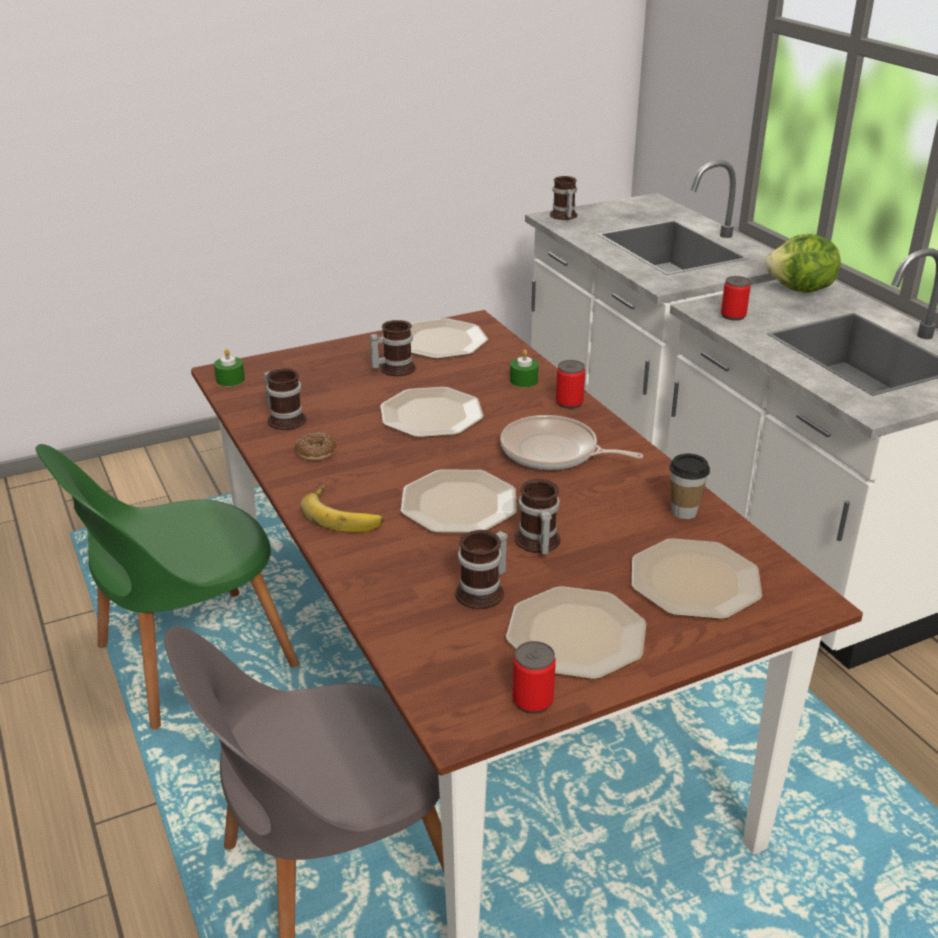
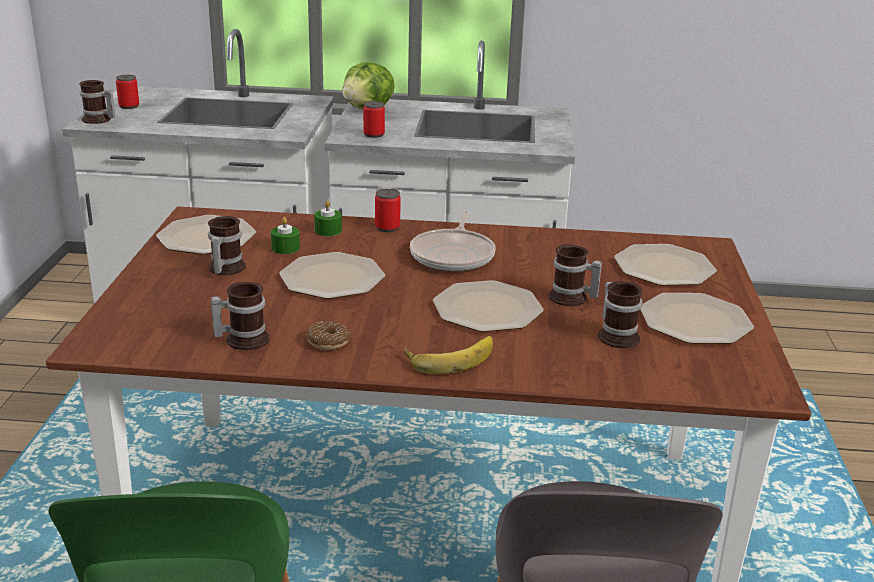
camera: 60 degrees left, 5 degrees down
green candle [214,349,245,386] -> green candle moved to [271,217,300,254]
frying pan [500,415,643,470] -> frying pan turned 45 degrees counterclockwise [410,211,496,272]
can [513,641,556,714] -> can moved to [116,75,139,109]
cup [669,454,710,519] -> none

